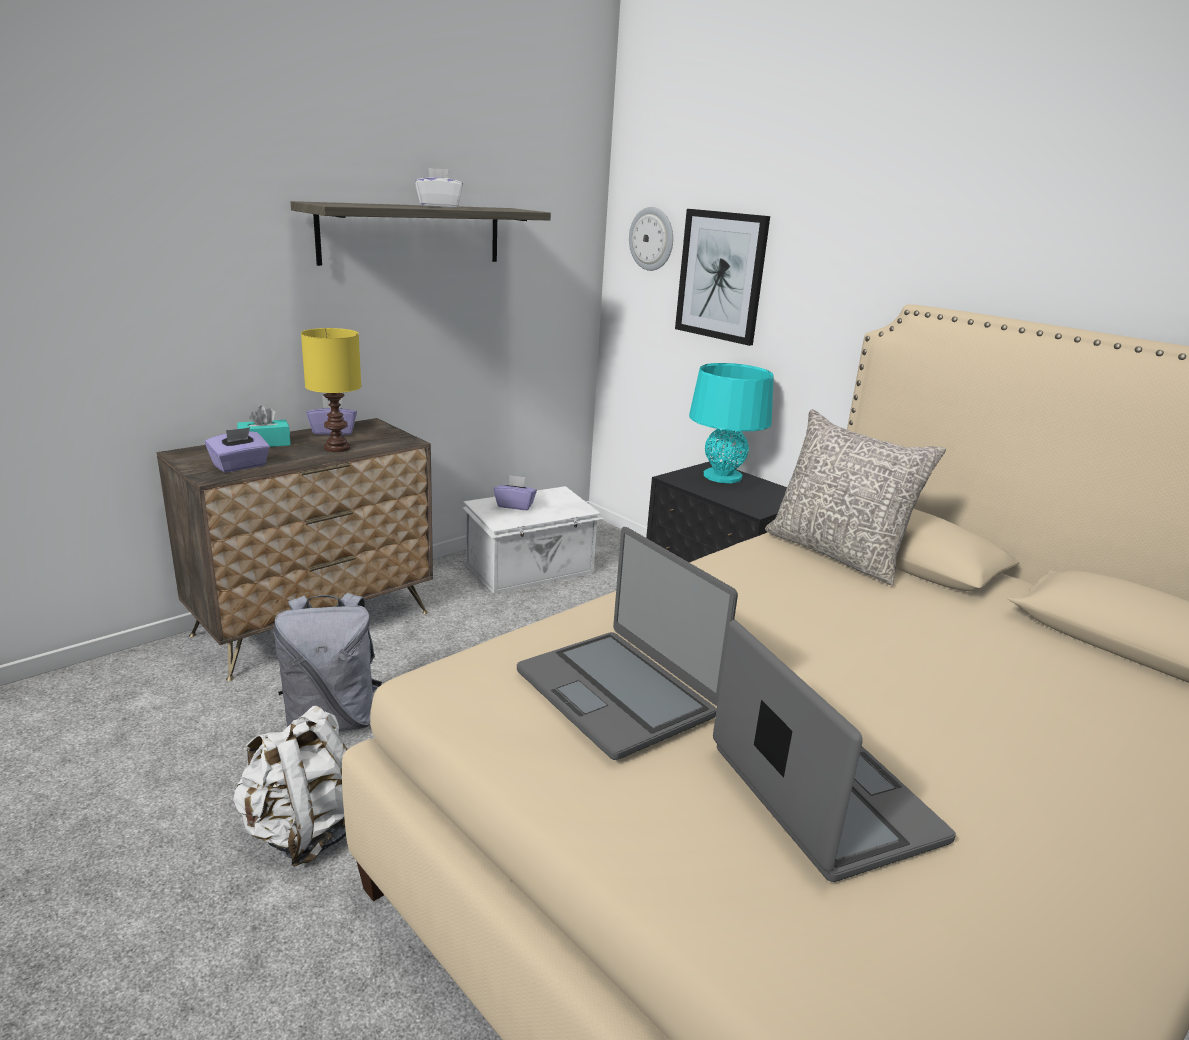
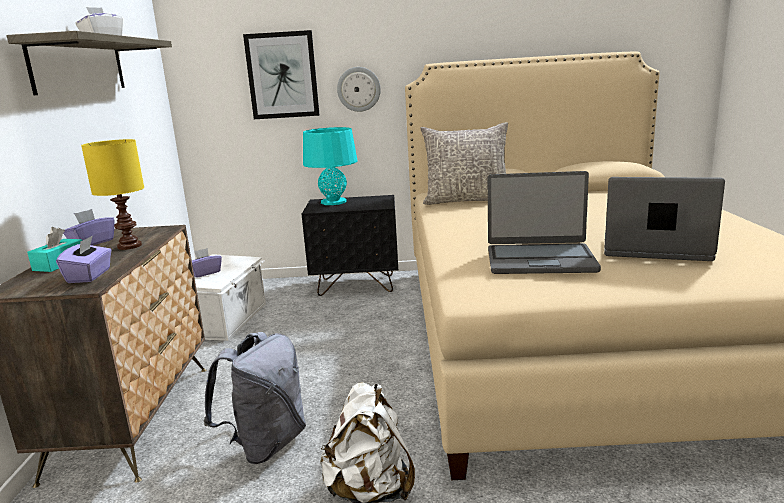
camera: 45 degrees left, 5 degrees down
wall clock [629,207,673,271] -> wall clock moved to [337,67,381,112]

